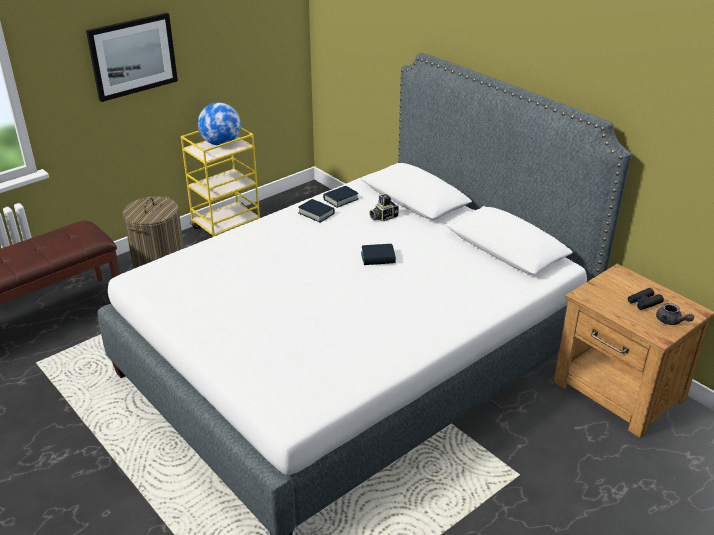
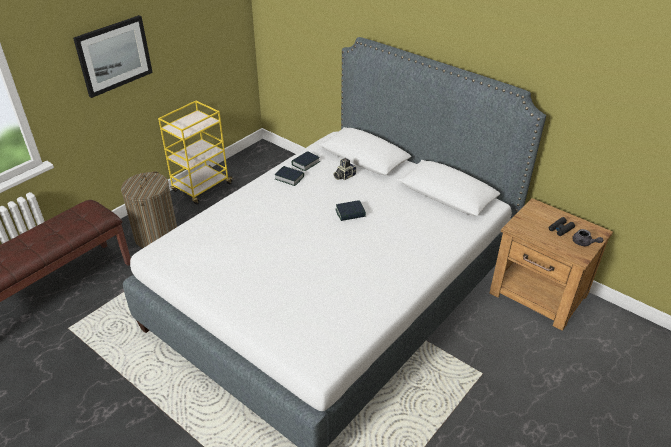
camera: 10 degrees left, 5 degrees up
globe [198,102,241,145] -> none

